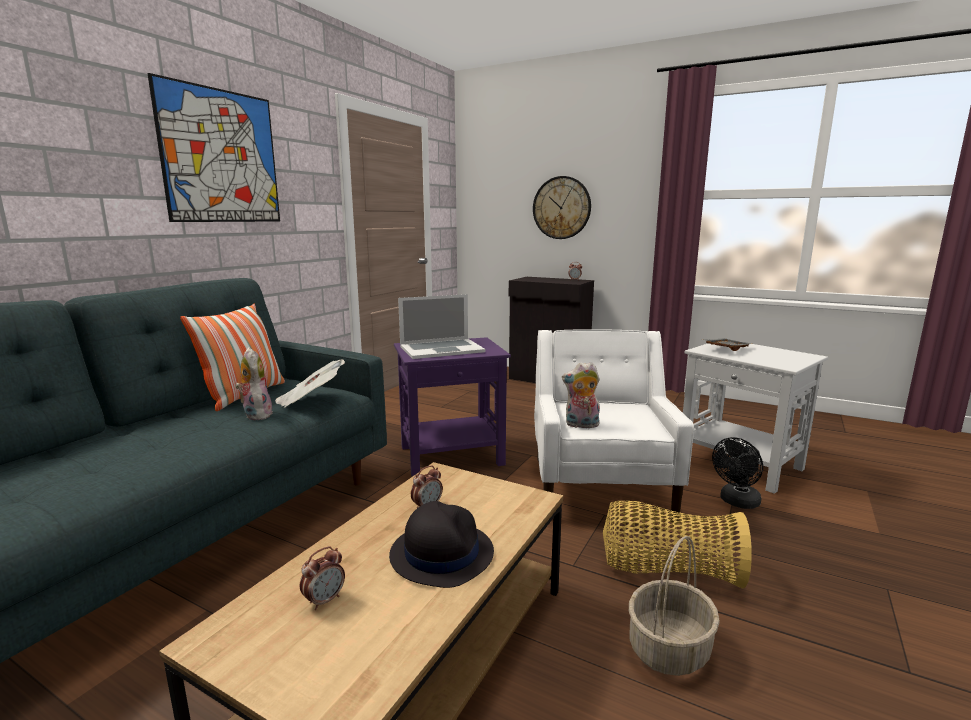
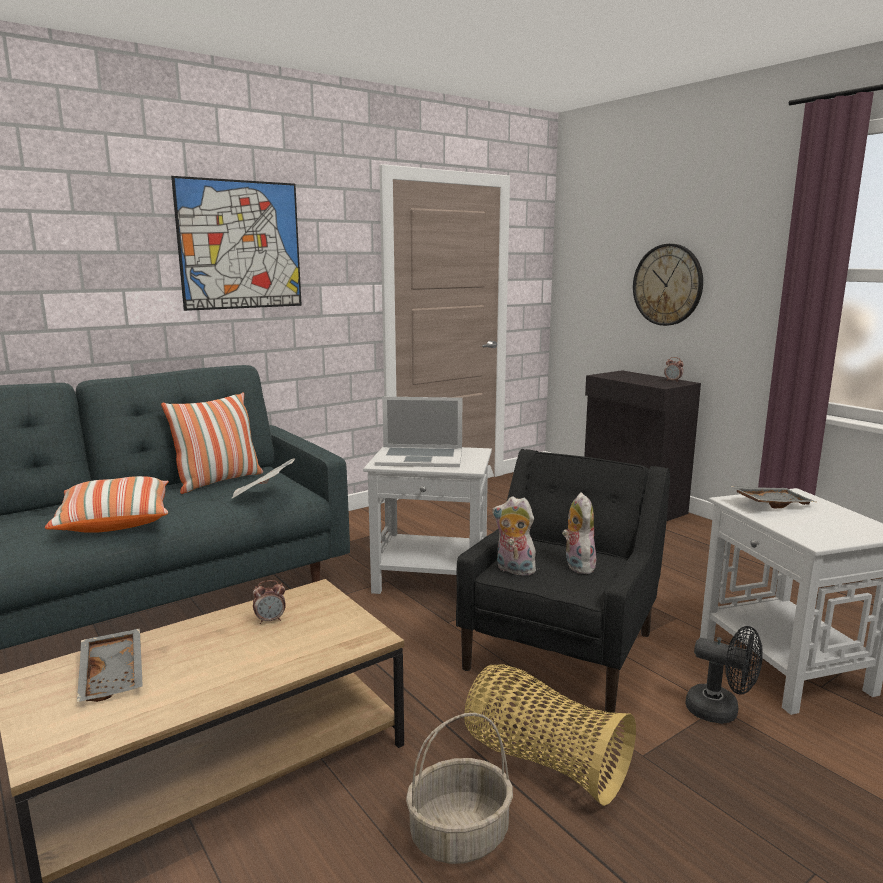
camera: 25 degrees right, 0 degrees up
plush toy [235,347,274,420] -> plush toy moved to [562,492,596,574]
alarm clock [300,546,345,610] -> grey tray [77,628,143,702]
black hat [389,501,494,588] -> none
purple side table [394,337,511,477] -> white side table [363,447,492,594]
white armchair [534,329,694,522] -> black armchair [456,449,670,713]
black fan [712,437,763,509] -> black fan turned 135 degrees counterclockwise [685,626,763,724]
none -> pillow [45,476,169,533]

